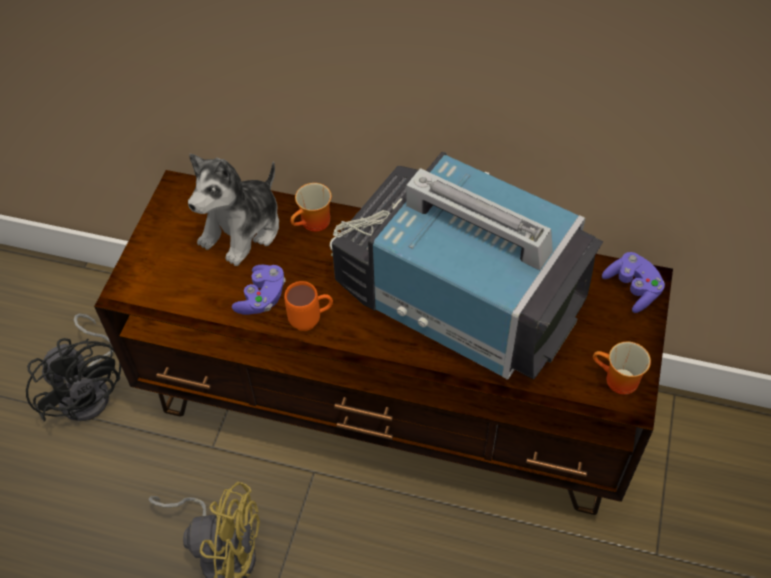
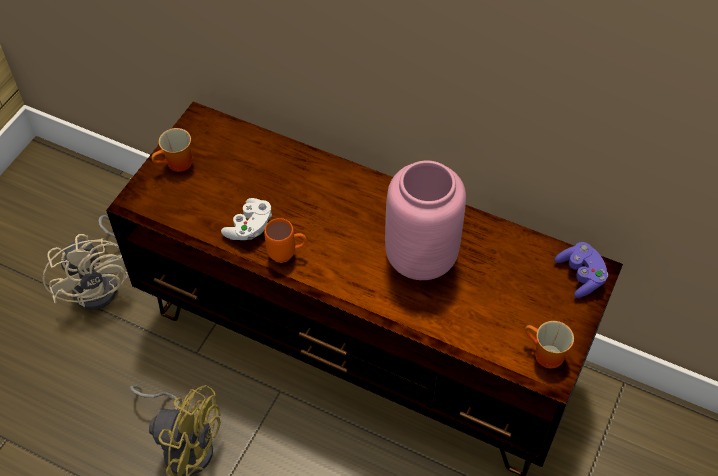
camera: 10 degrees right, 0 degrees up
black fan [26,313,121,422] -> beige fan [43,215,128,310]
plush toy [188,154,279,266] -> none
purple game controller [232,265,286,315] -> white game controller [221,198,272,240]
mug [290,183,331,232] -> mug moved to [151,128,193,172]
television [330,152,603,380] -> pink vase [385,160,466,280]

